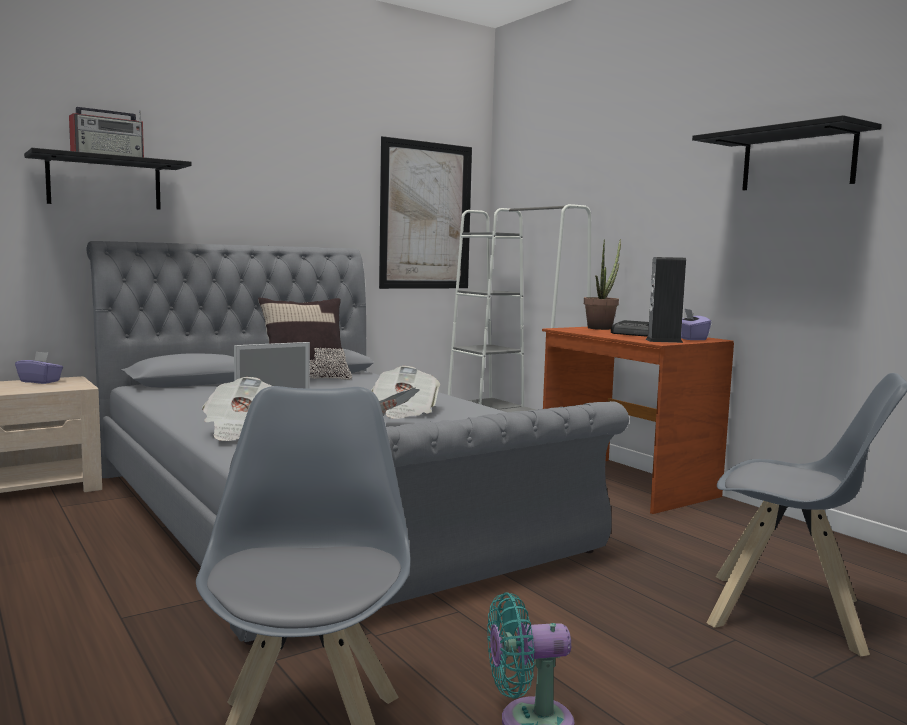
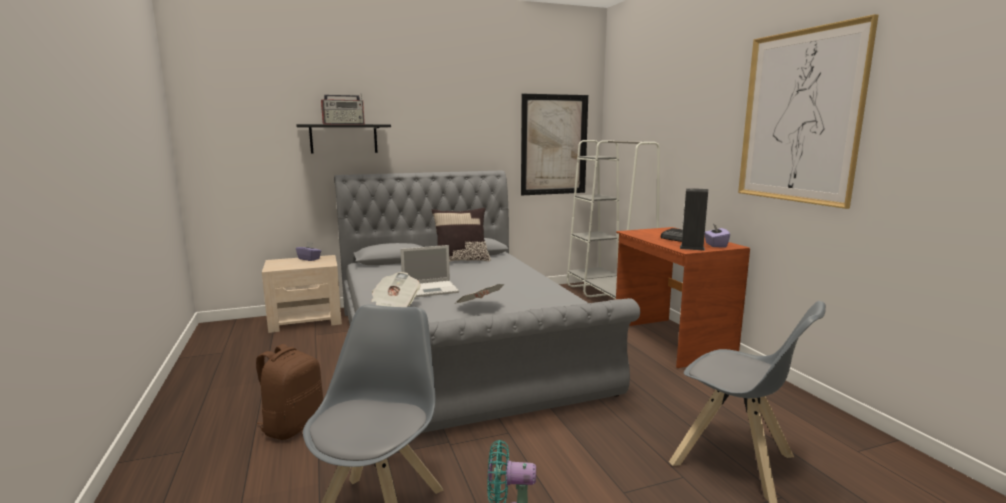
camera: 15 degrees right, 5 degrees up
newspaper [371,366,440,419] -> none
potted plant [584,239,621,330] -> none
black shelf [692,115,882,190] -> picture [738,14,879,209]
none -> brown backpack [256,344,323,440]

